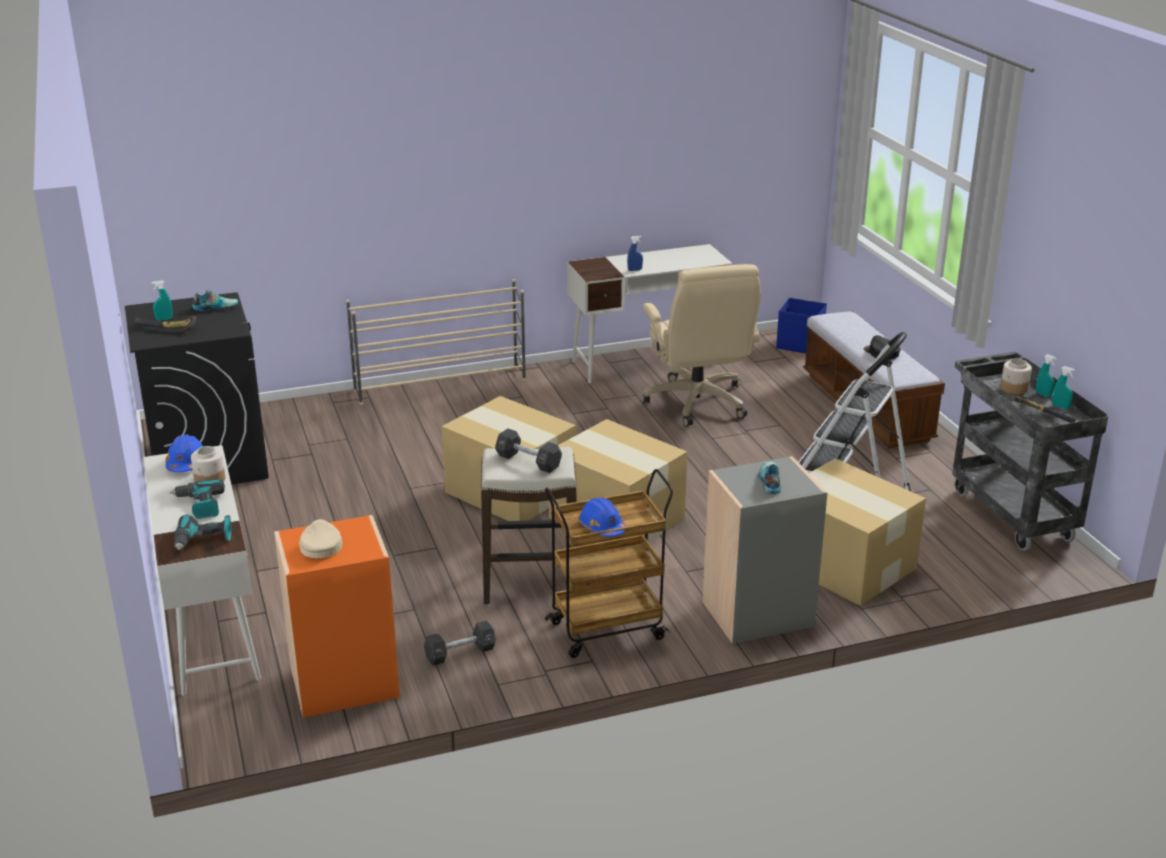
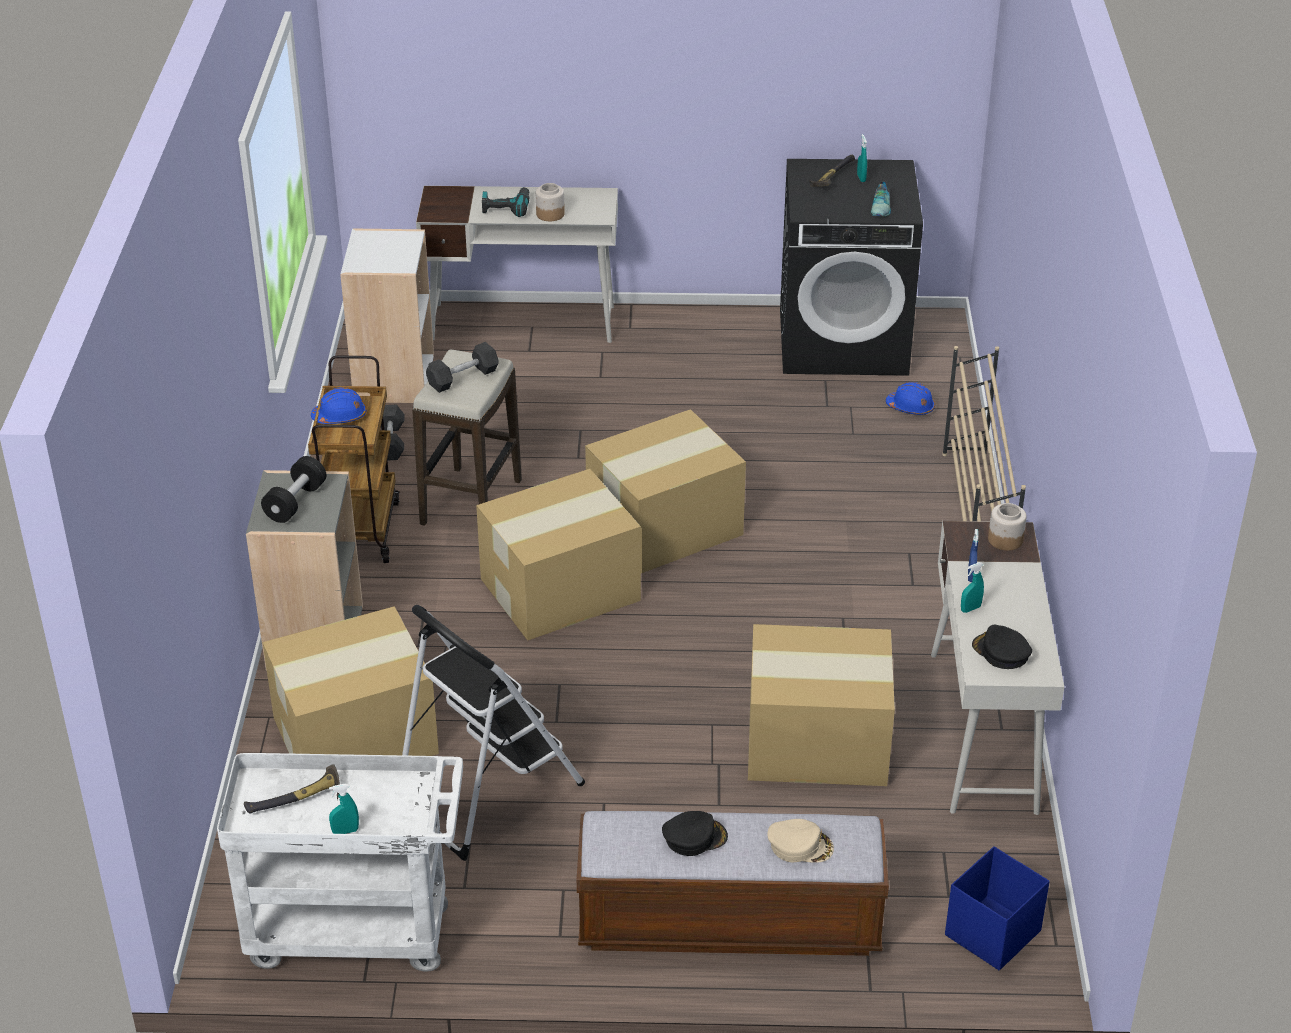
camera: 110 degrees right, 10 degrees up
blue hard hat [165,435,203,472] -> blue hard hat moved to [886,382,935,415]
power drill [174,514,232,550] -> none
orange bookcase [274,515,400,718] -> white bookcase [340,229,434,403]
beige cap [299,519,342,558] -> beige cap moved to [767,819,834,863]
beige office chair [642,264,761,426] -> cardboard box [748,624,895,786]
shoe [758,462,781,494] -> black dumbbell [261,456,326,523]
black cart [952,352,1108,551] -> white cart [217,753,463,972]
jar [1001,359,1032,394] -> jar moved to [988,503,1027,551]
turquoise spray bottle [1052,366,1075,409] -> turquoise spray bottle moved to [961,562,984,613]
none -> black cap [972,625,1032,669]

